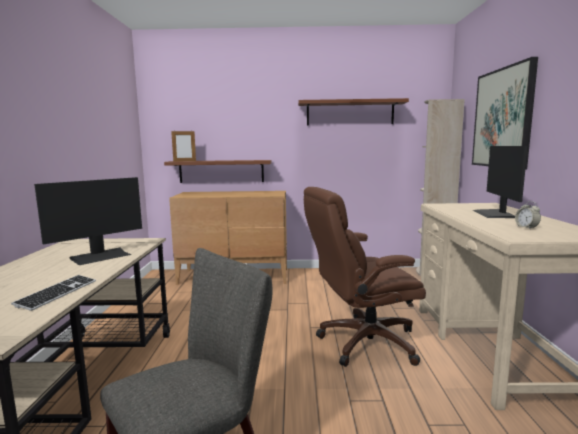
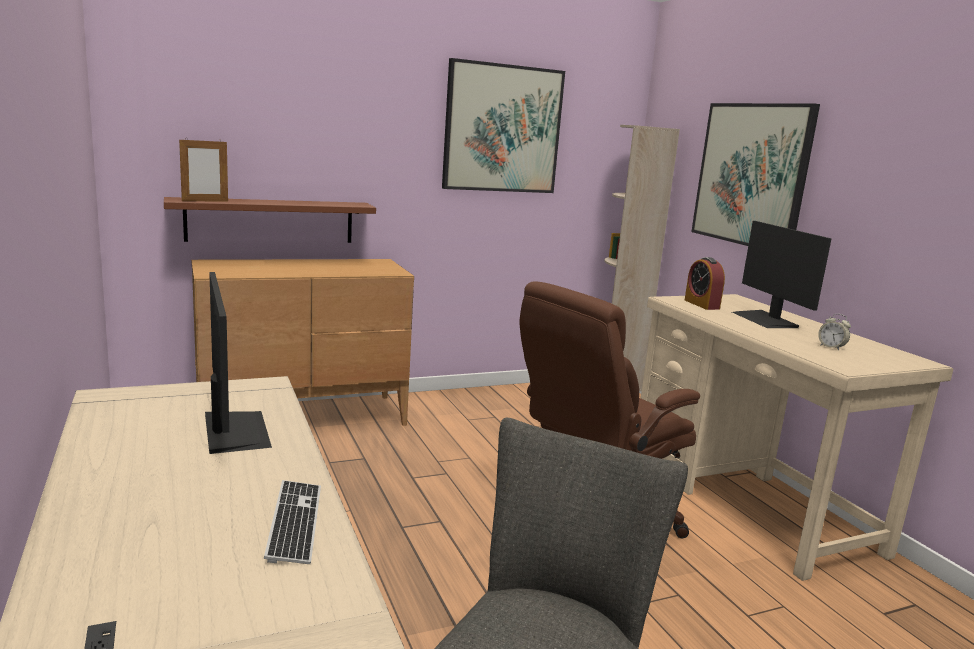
camera: 25 degrees left, 5 degrees up
monitor [34,177,142,265] -> monitor turned 45 degrees counterclockwise [205,272,272,454]
brown shelf [298,98,409,126] -> picture [442,58,565,193]
none -> alarm clock [685,257,725,310]

